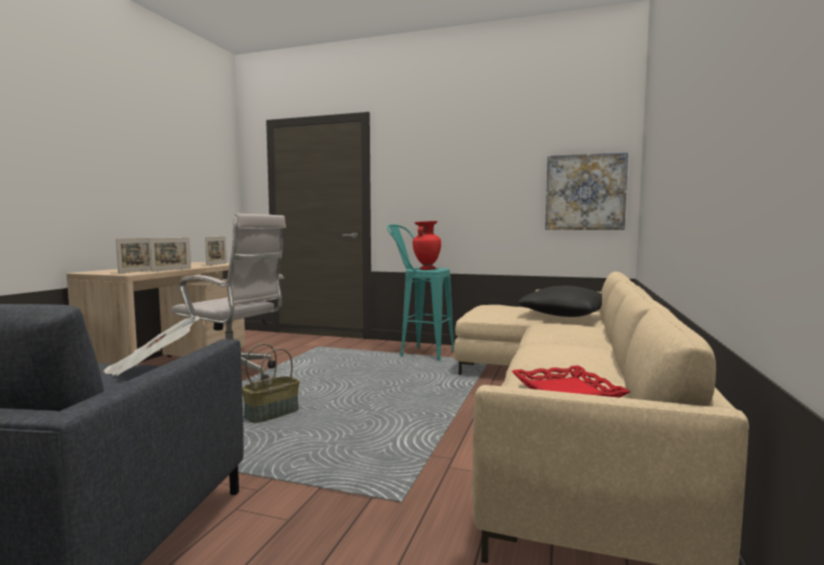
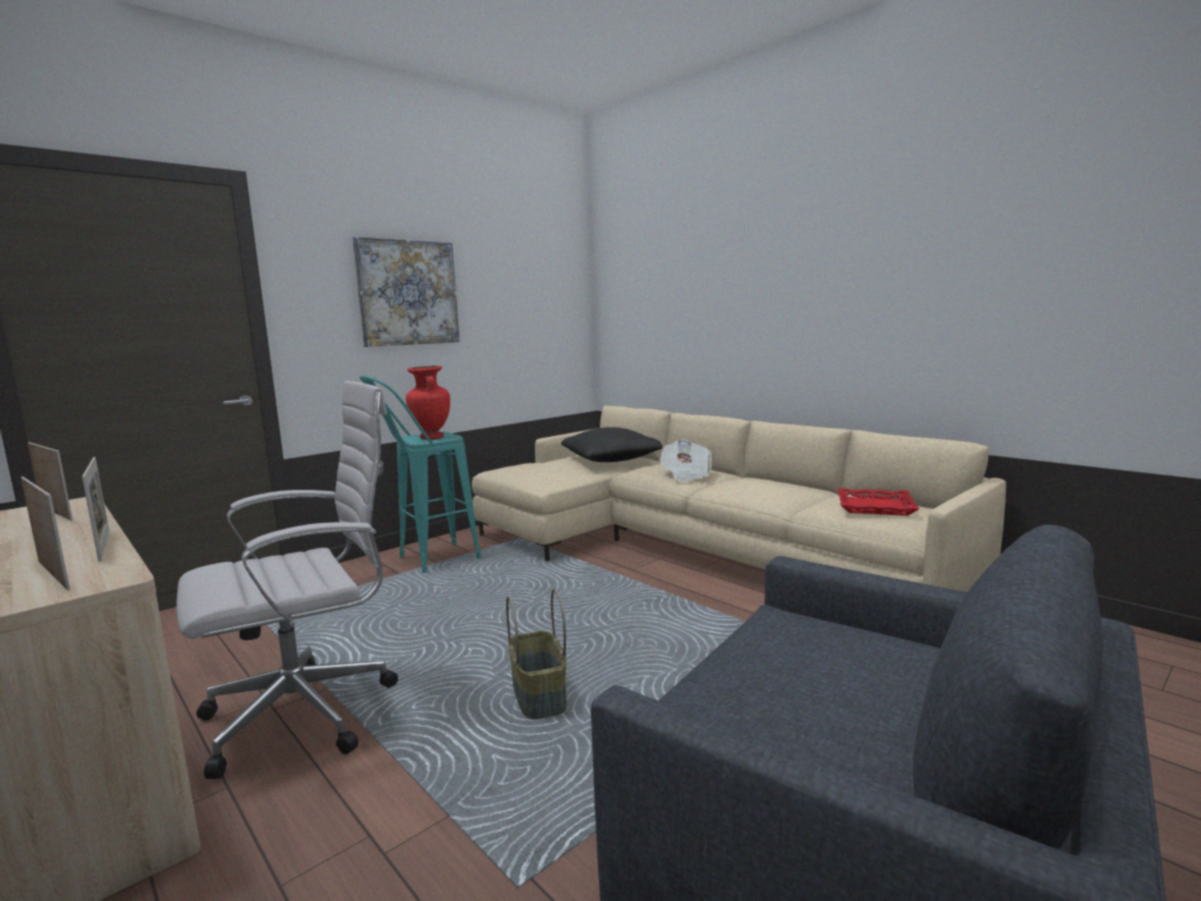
camera: 60 degrees left, 5 degrees up
newspaper [104,316,200,376] -> newspaper moved to [659,440,712,482]
picture [545,152,628,230] -> picture moved to [353,236,460,347]

